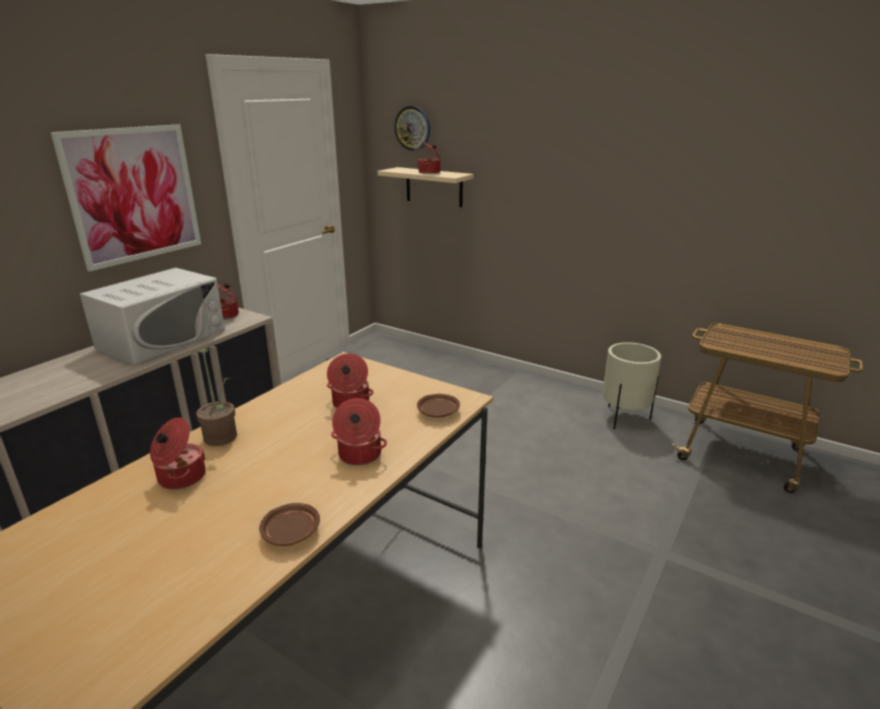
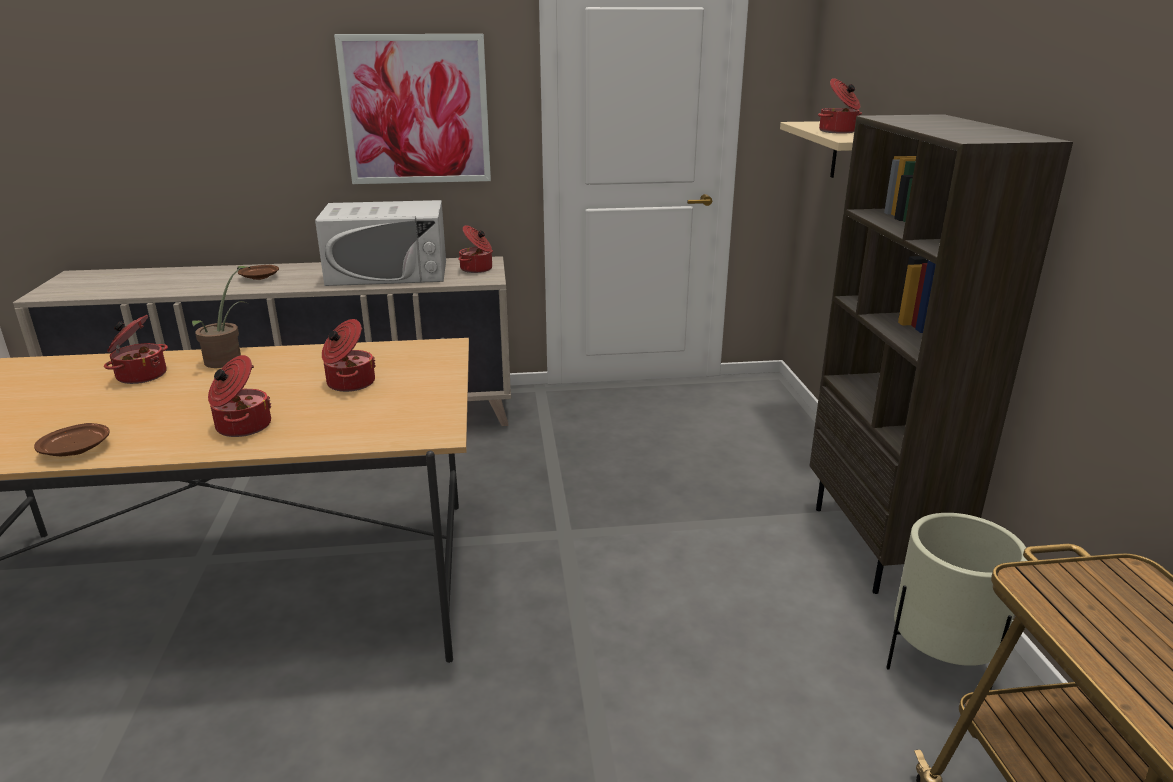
camera: 50 degrees right, 0 degrees up
wall clock [394,106,430,151] -> none
brown plate [417,394,460,417] -> brown plate moved to [238,265,279,280]
none -> brown bookcase [809,114,1073,594]

